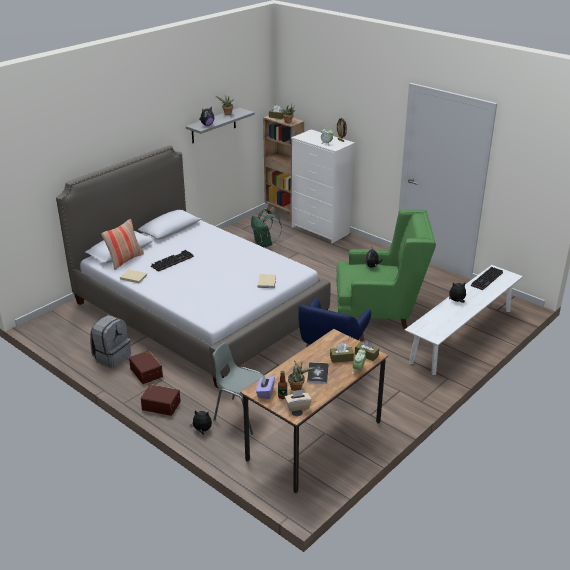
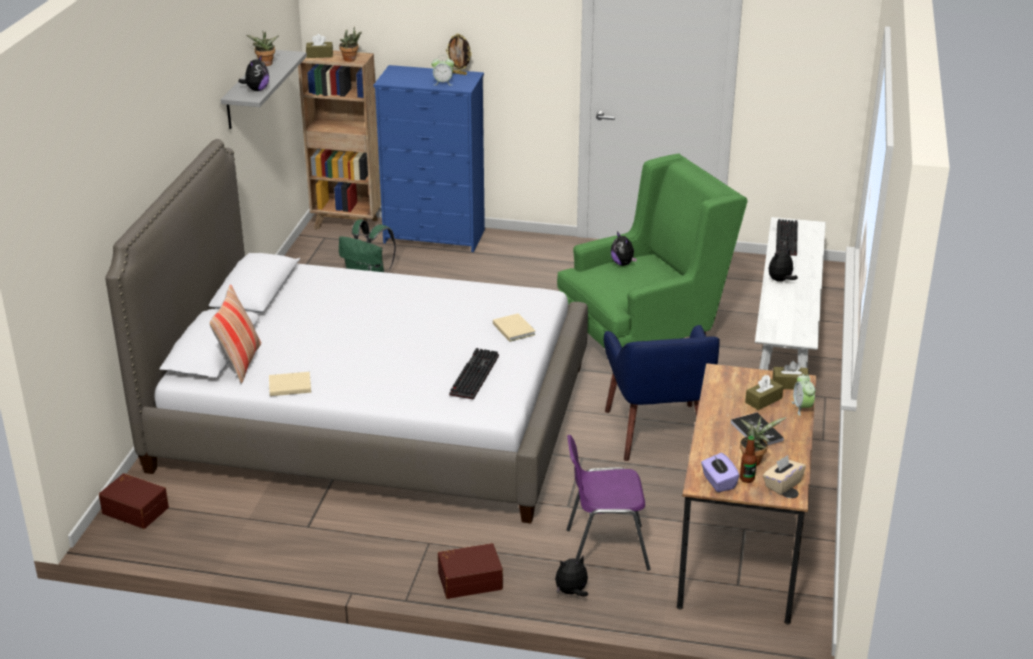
camera: 30 degrees left, 0 degrees up
grey backpack [90,315,131,368] -> none
brown storage box [129,350,163,384] -> brown storage box moved to [99,473,169,529]
keyboard [151,250,194,272] -> keyboard moved to [449,348,499,400]
grey chair [213,342,264,435] -> purple chair [567,435,651,571]
white dresser [291,129,355,243] -> blue dresser [374,65,485,252]

